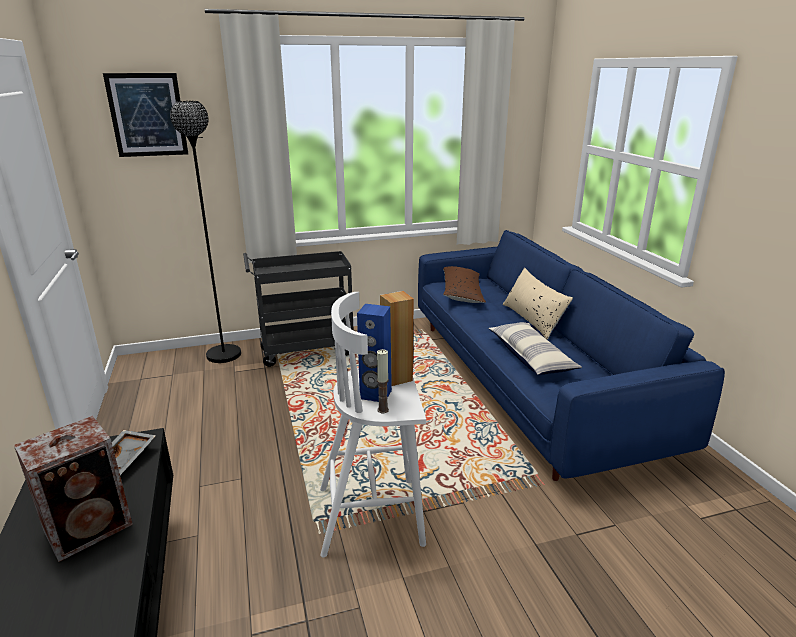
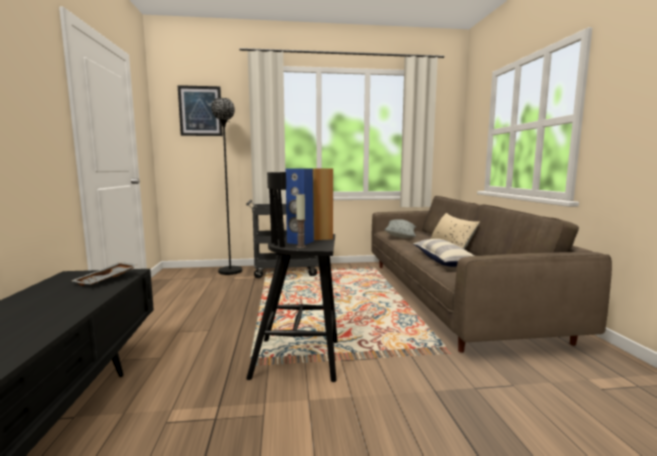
camera: 10 degrees right, 15 degrees down
speaker [14,416,133,562] -> none
white stool [320,292,426,557] -> black stool [246,172,338,382]
blue sofa [418,230,725,481] -> brown sofa [371,196,612,353]
brown pillow [443,266,486,303] -> grey pillow [384,219,416,238]

